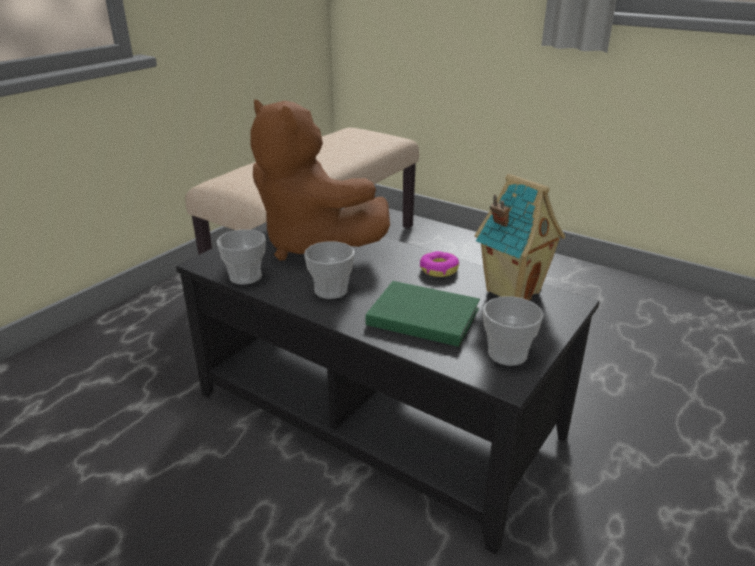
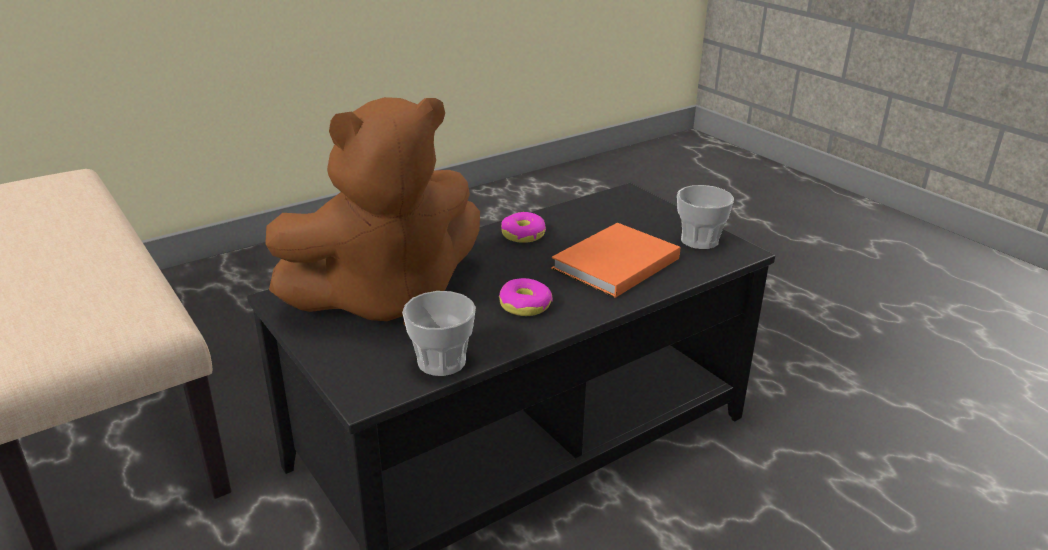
camera: 70 degrees left, 0 degrees up
cup [304,241,354,299] -> donut [499,278,553,316]
green book [366,281,480,347] -> orange book [551,223,680,298]
toy house [475,174,565,300] -> none

